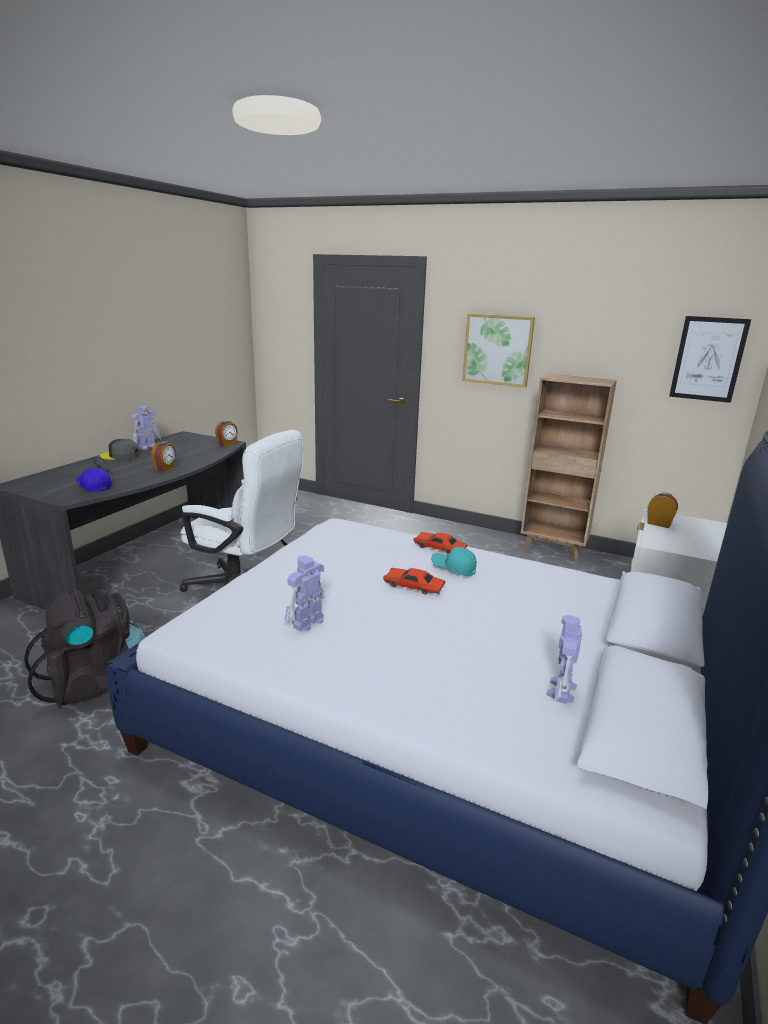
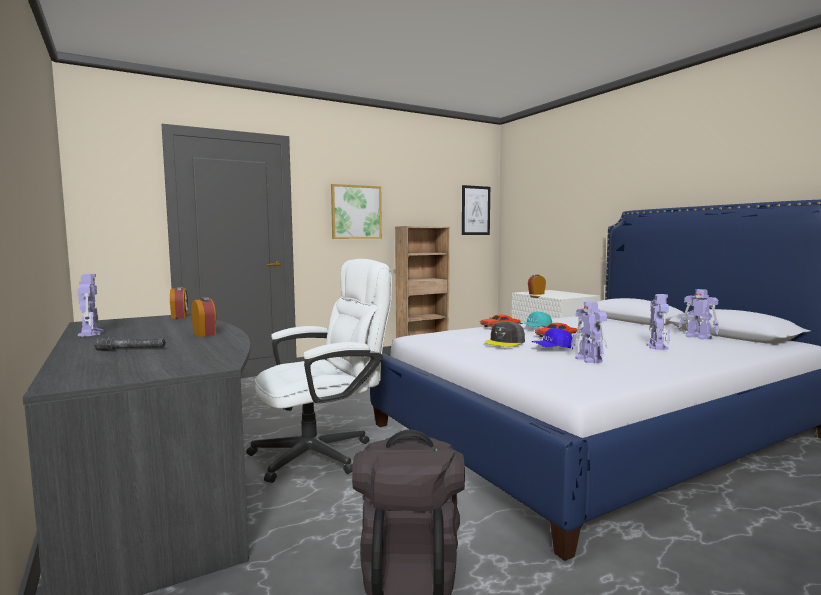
camera: 55 degrees left, 15 degrees down
blue cap [76,468,112,492] -> blue cap moved to [532,328,573,349]
grey cap [100,439,140,460] -> grey cap moved to [485,321,525,347]
none -> toy robot [647,294,670,350]

